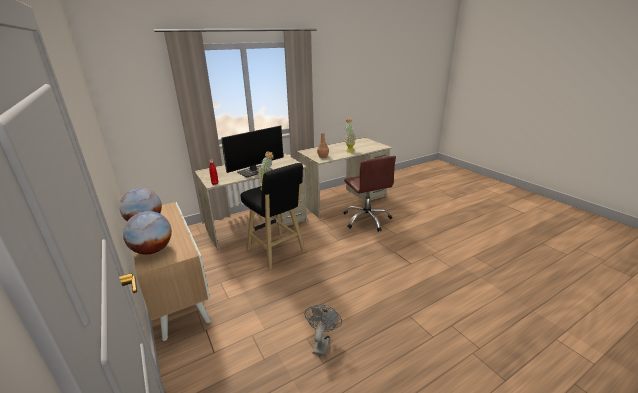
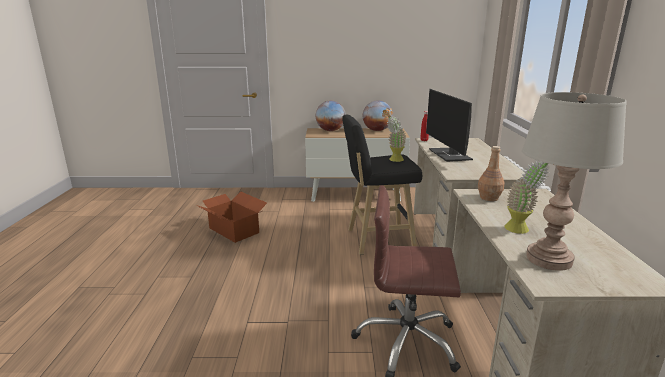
camera: 120 degrees right, 5 degrees down
grey fan [305,304,342,356] -> cardboard box [196,191,267,243]
none -> grey table lamp [522,92,627,271]

